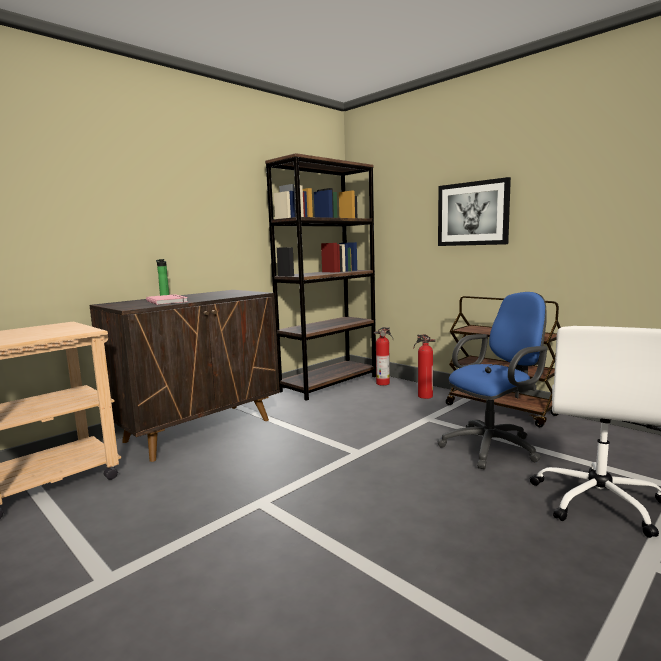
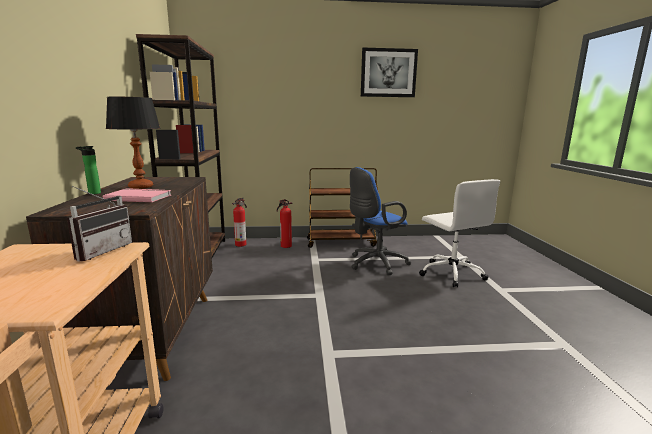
camera: 50 degrees left, 5 degrees up
picture [438,177,511,246] -> picture moved to [361,48,418,97]
blue office chair [438,292,547,469] -> blue office chair turned 135 degrees counterclockwise [350,167,411,275]
none -> radio [67,186,132,262]
none -> table lamp [106,97,160,189]

